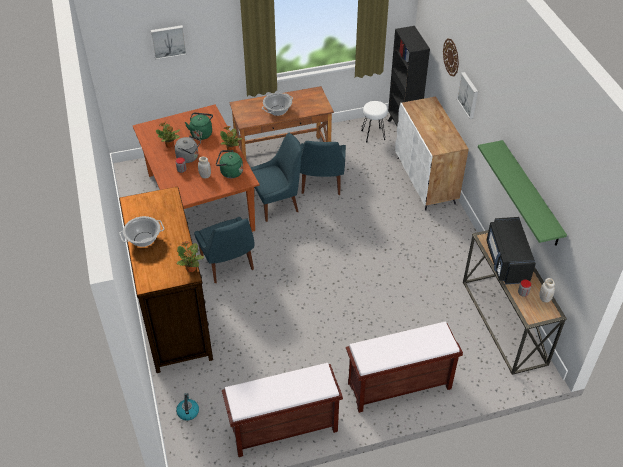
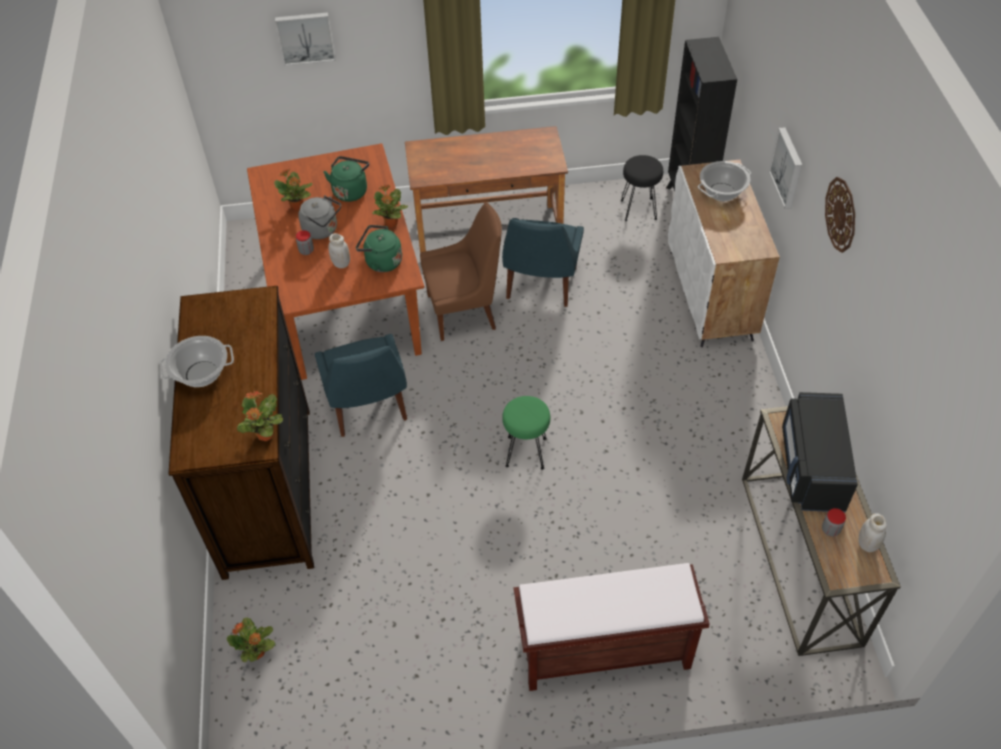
camera: 10 degrees right, 5 degrees up
kettle [176,393,199,421] -> potted plant [226,617,275,662]
brown bench [222,363,343,457] -> none
blue chair [250,133,302,222] -> brown chair [420,202,502,341]
cooking pot [262,93,293,116] -> cooking pot moved to [698,161,751,201]
white stool [361,101,388,142] -> black stool [621,155,663,221]
wall clock [443,39,459,76] -> wall clock moved to [825,177,855,253]
green shelf [478,140,567,246] -> none
none -> green stool [502,396,550,470]

